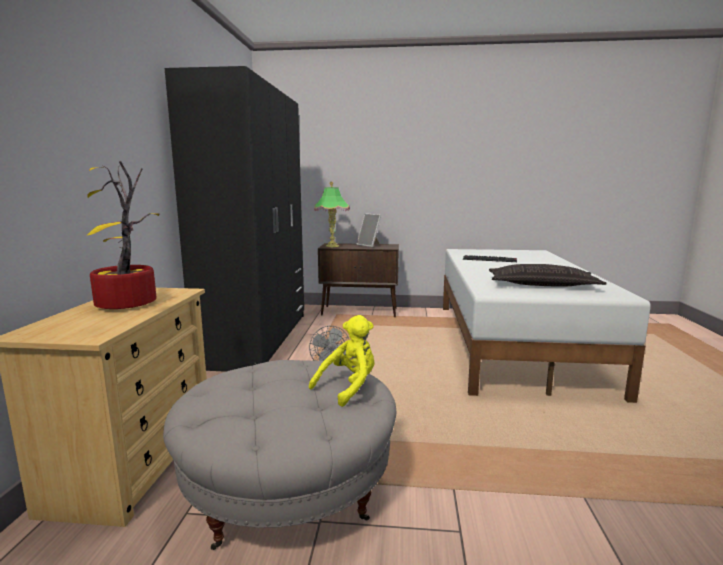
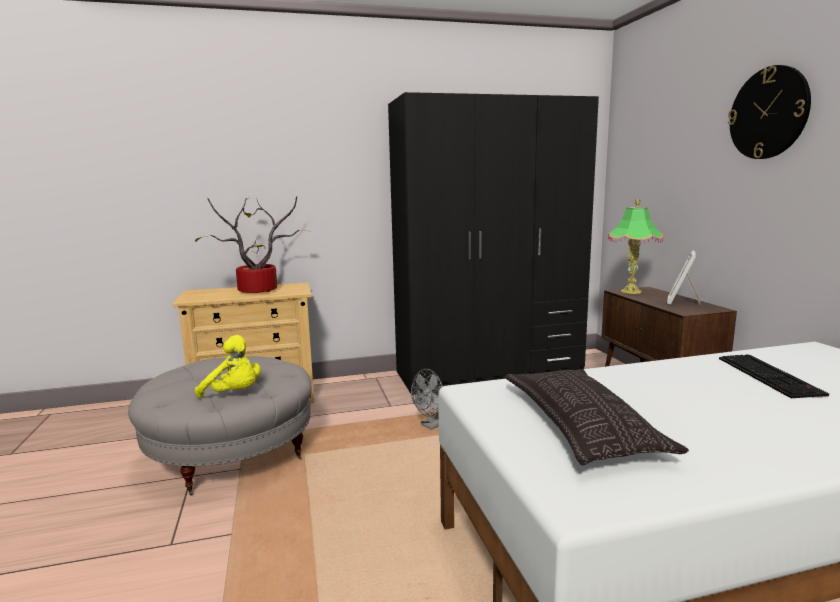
camera: 70 degrees right, 0 degrees up
none -> wall clock [728,65,811,159]

